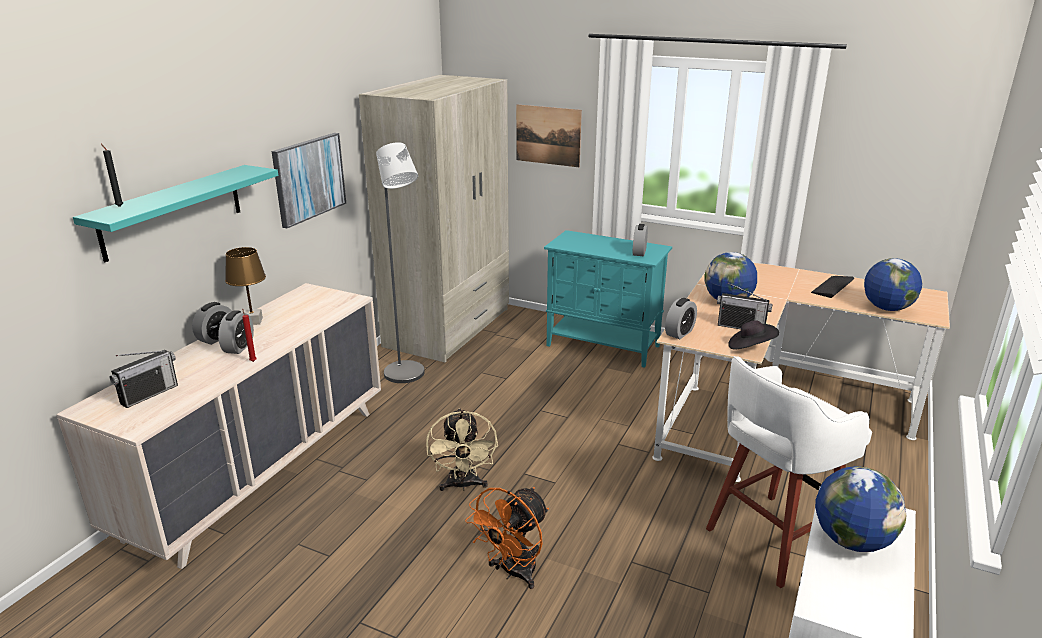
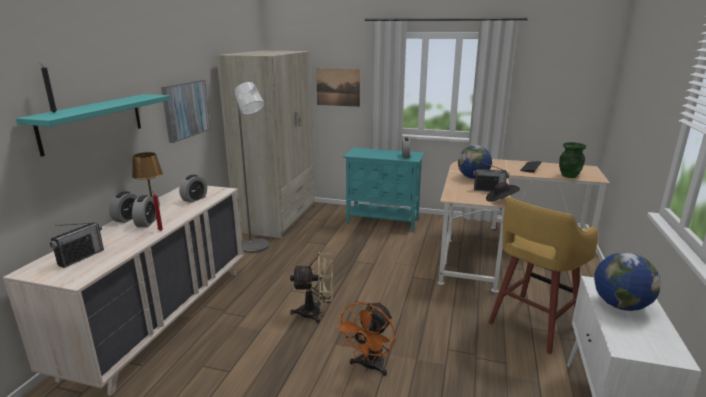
camera: 10 degrees left, 5 degrees down
beige fan [426,408,498,491] -> beige fan turned 75 degrees counterclockwise [290,252,333,323]
alarm clock [665,298,697,339] -> alarm clock moved to [179,175,207,203]
white stool [706,356,872,588] -> yellow stool [488,198,598,354]
globe [864,258,922,311] -> green vase [559,142,586,178]

